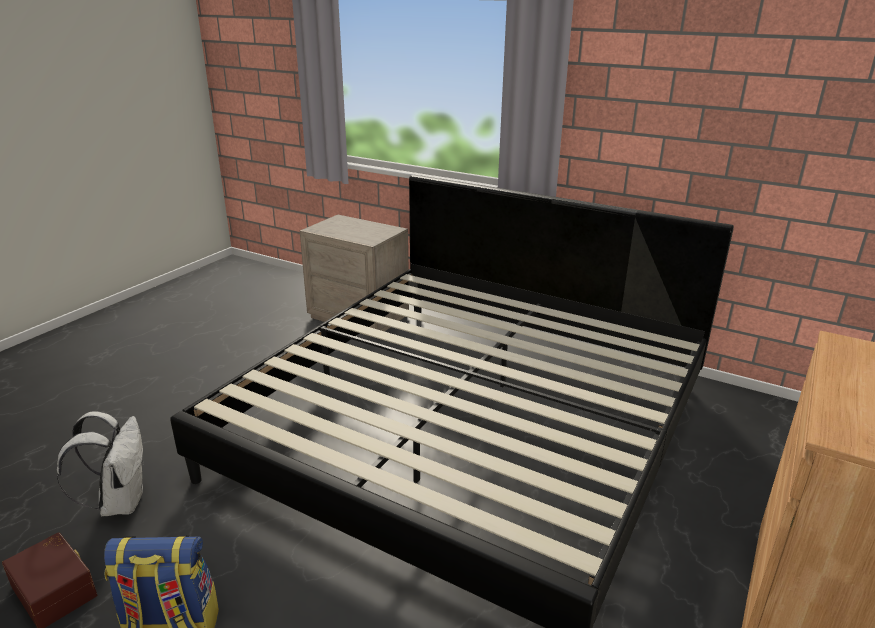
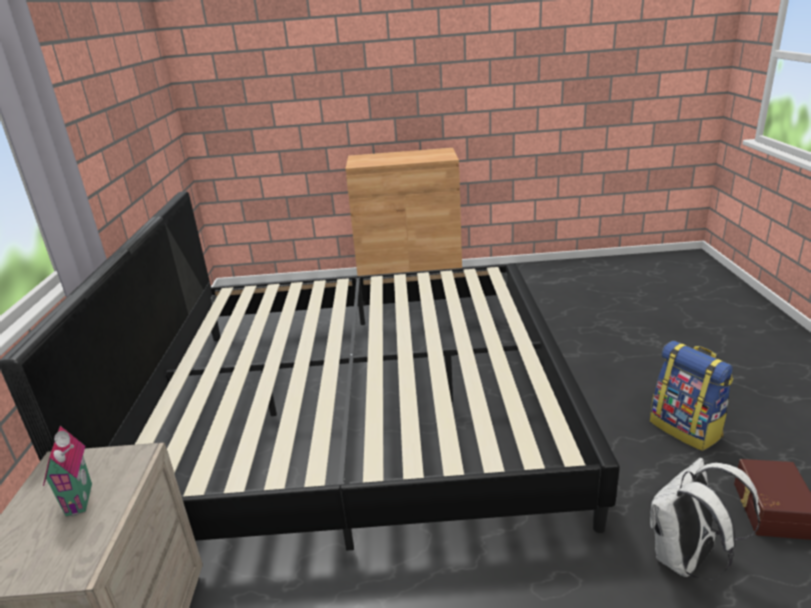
camera: 120 degrees left, 0 degrees up
none -> toy house [43,426,92,517]

